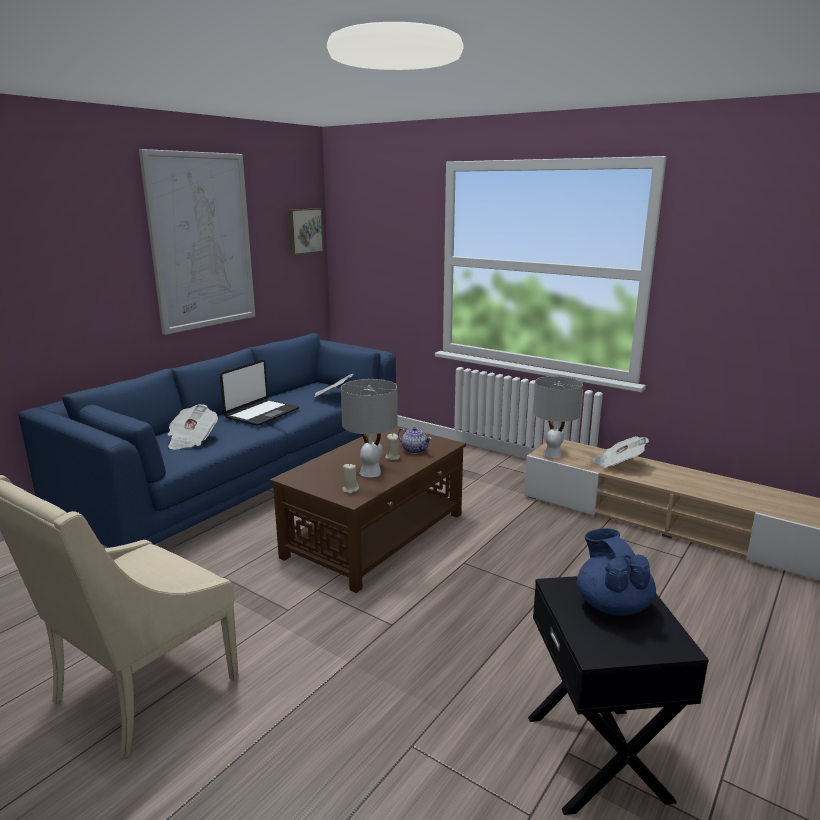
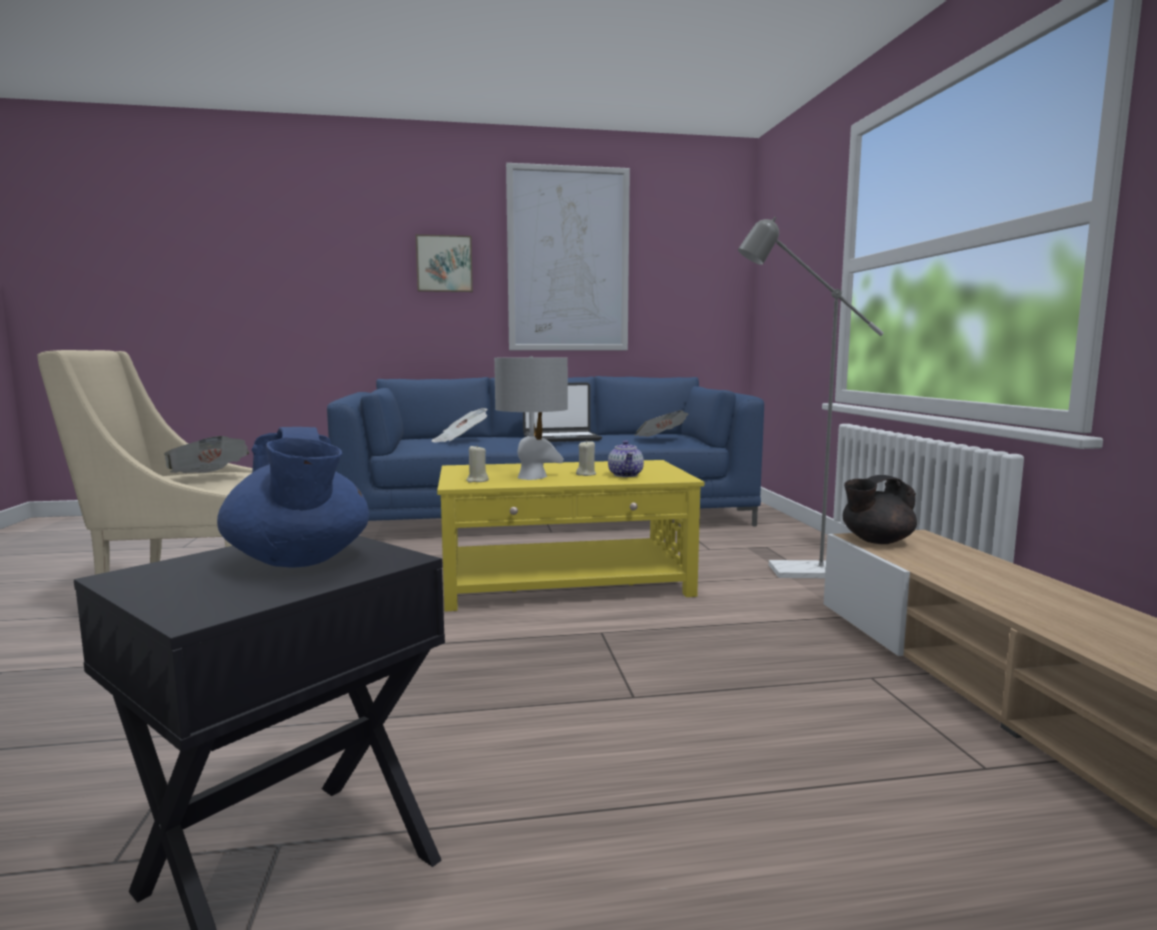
camera: 45 degrees right, 10 degrees down
brown coffee table [270,426,466,593] -> yellow coffee table [437,460,704,612]
picture [288,209,324,255] -> picture moved to [416,234,473,292]
grey table lamp [533,376,583,458] -> black teapot [843,475,917,544]
blue teapot [577,528,656,616] -> blue teapot turned 120 degrees clockwise [217,427,369,568]
newspaper [592,436,649,468] -> newspaper moved to [164,436,249,473]
none -> grey floor lamp [738,217,884,578]

